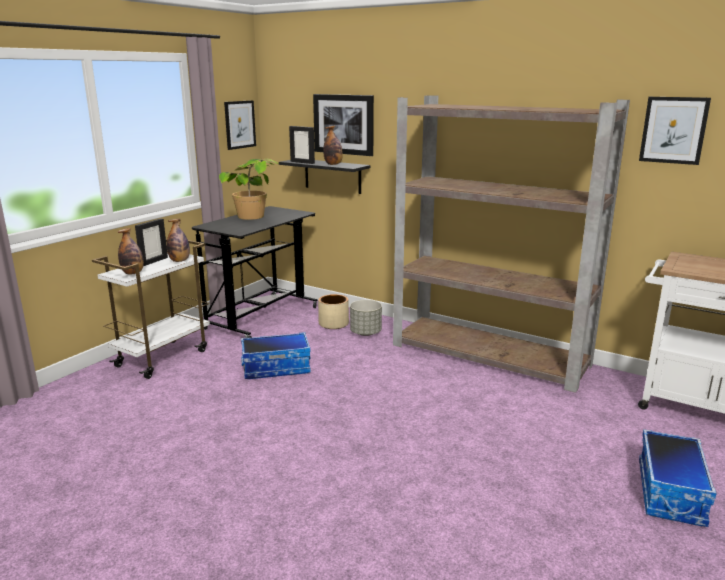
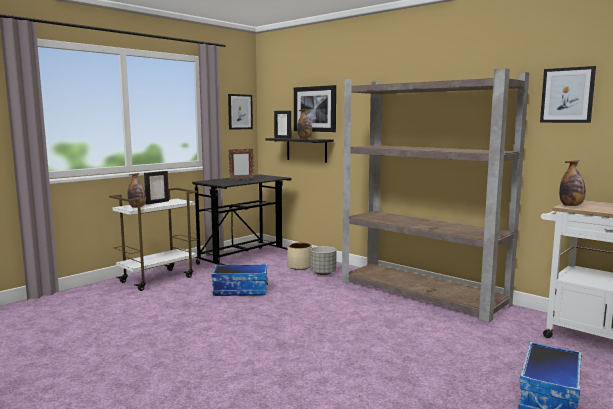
camera: 10 degrees right, 10 degrees down
bottle [167,219,190,262] -> bottle moved to [559,160,586,206]
potted plant [219,159,279,220] -> picture frame [228,148,254,180]

